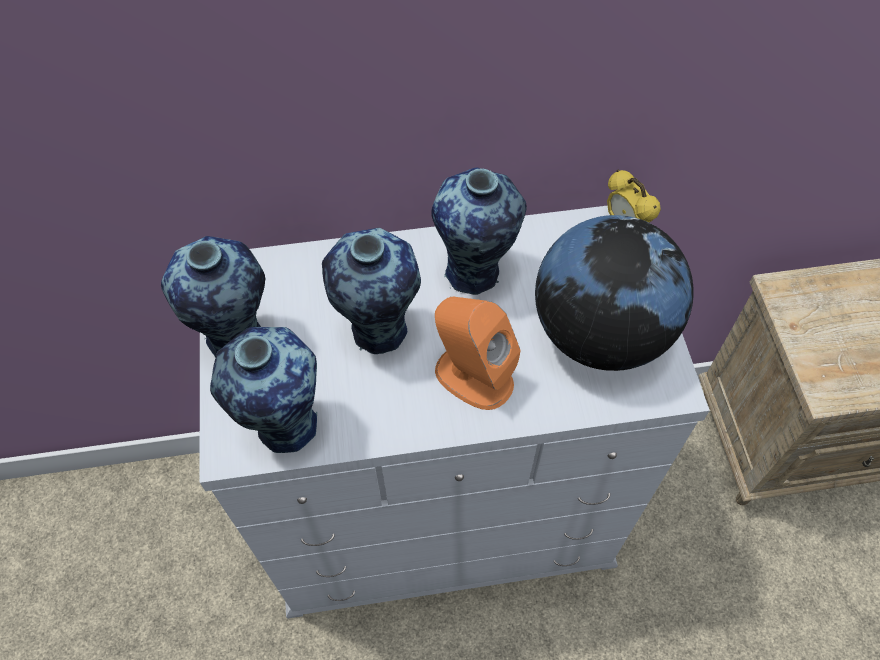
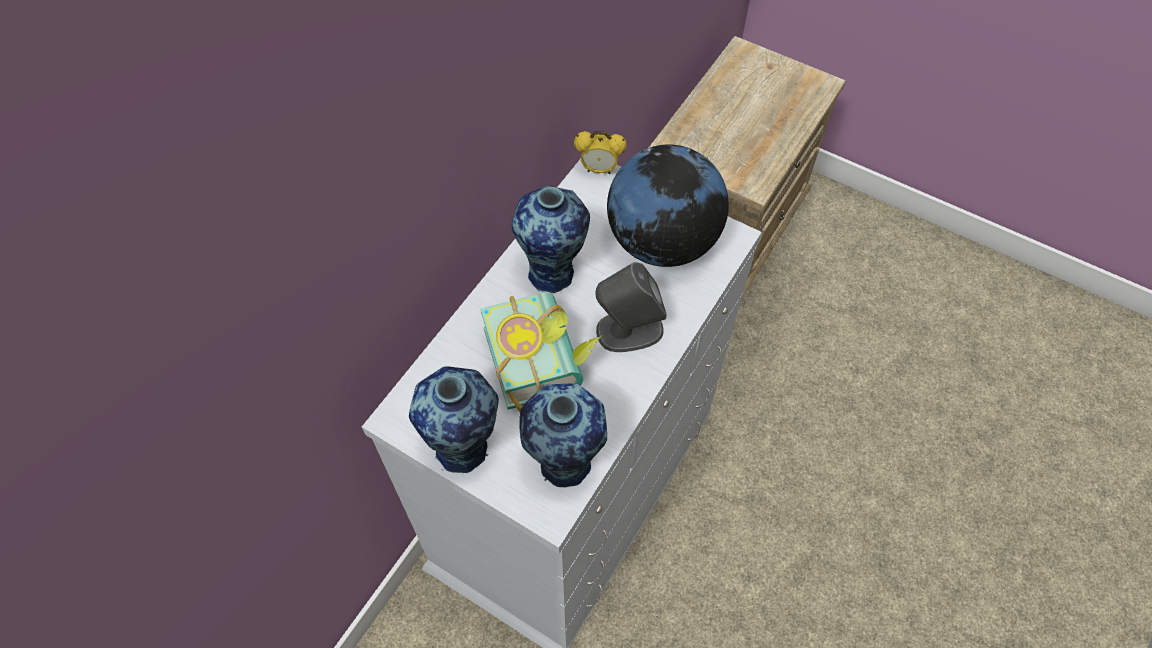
camera: 50 degrees left, 0 degrees up
vase [322,228,421,354] -> book [481,292,603,412]
orange speaker [435,297,521,410] -> grey speaker [595,262,667,352]

